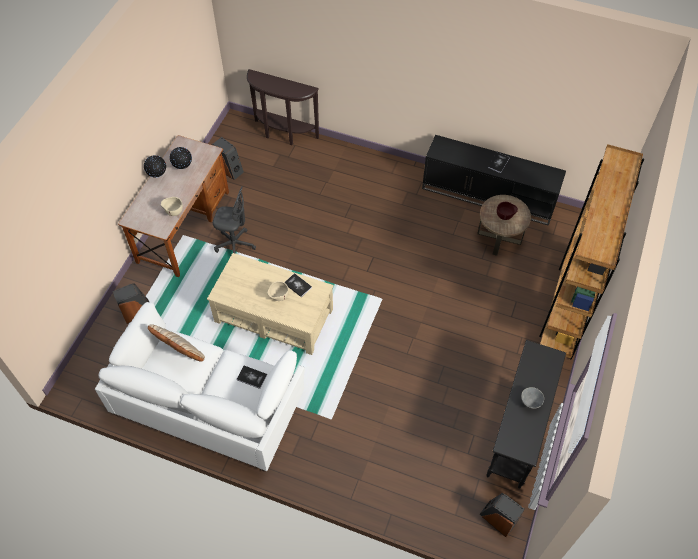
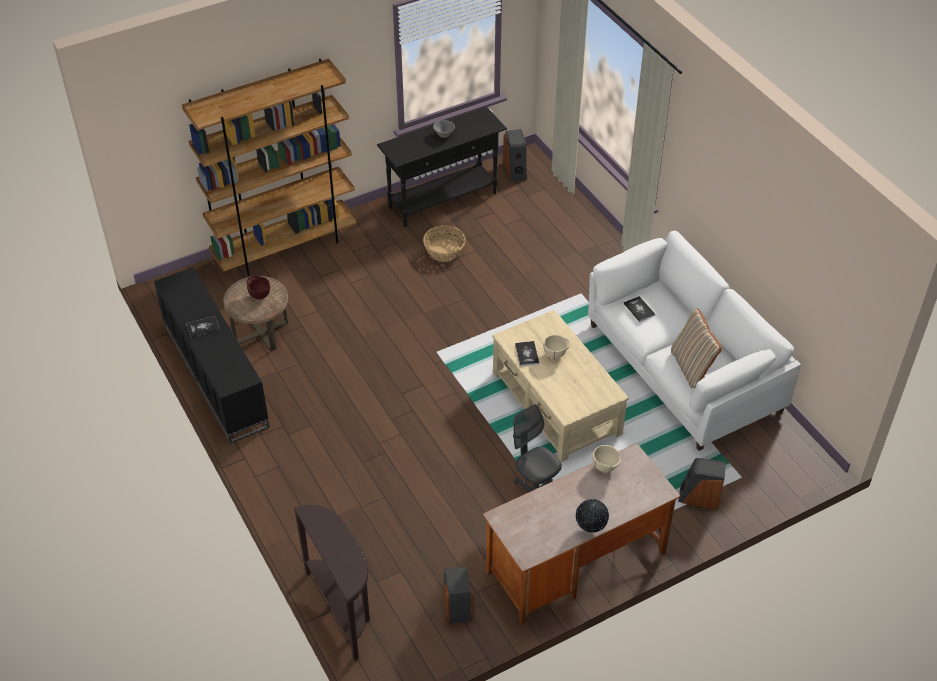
camera: 140 degrees left, 10 degrees down
globe [170,147,192,169] -> none
none -> basket [423,225,466,261]

